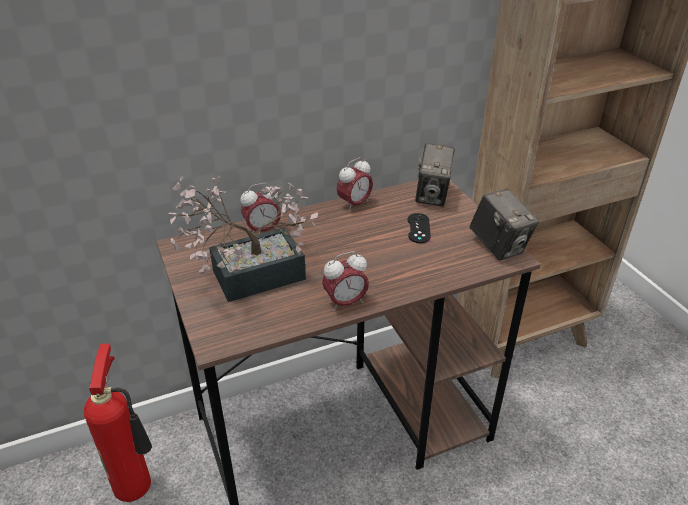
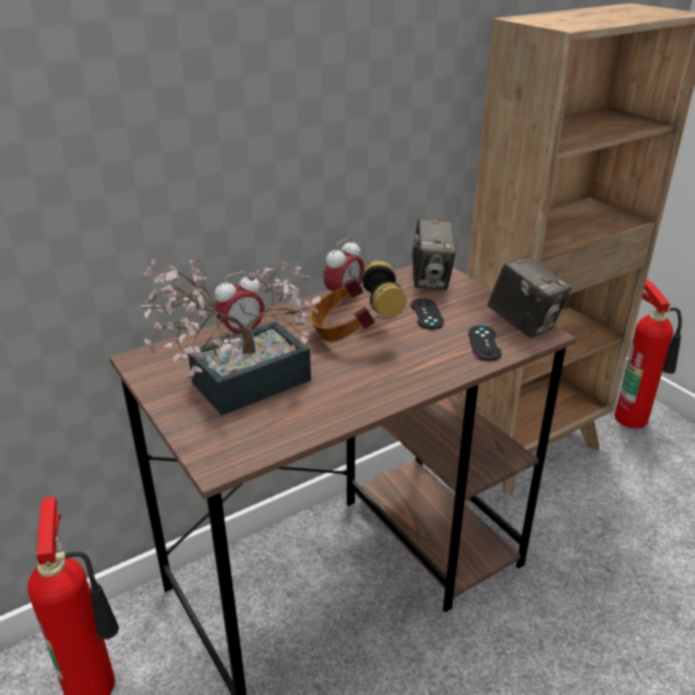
camera: 10 degrees left, 5 degrees down
alarm clock [322,252,369,312] -> none
none -> headphones [310,261,406,342]
none -> black game controller [468,326,502,361]
none -> fire extinguisher [614,279,682,428]

